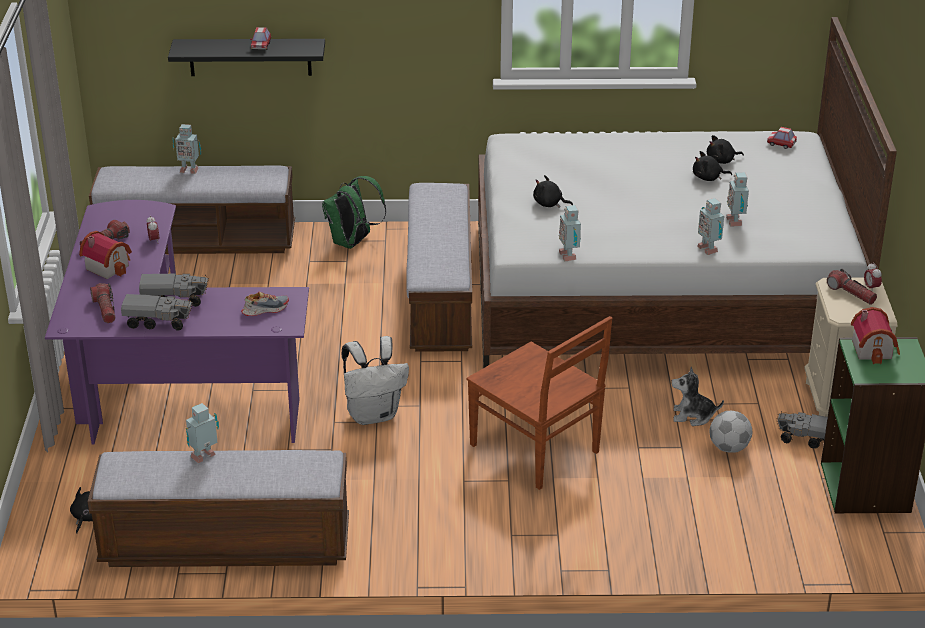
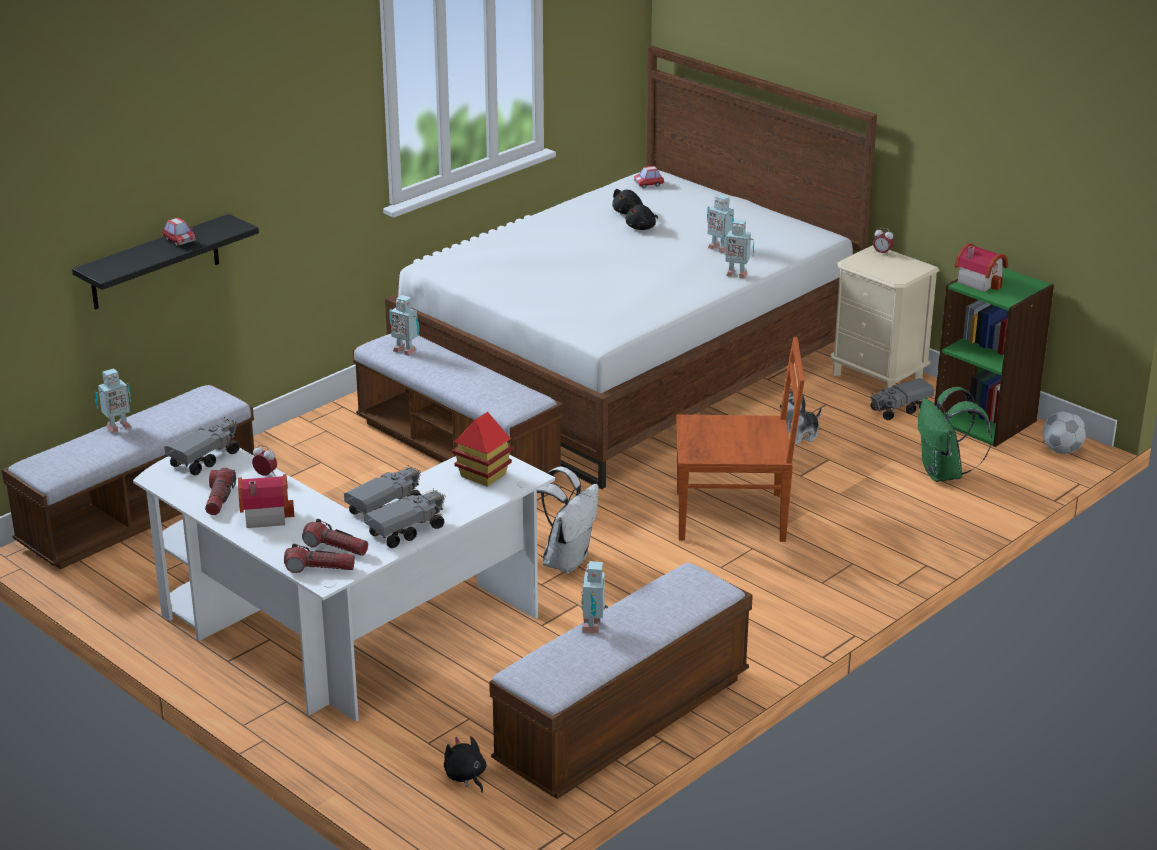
camera: 45 degrees left, 5 degrees down
purple desk [45,200,309,444] -> white desk [133,447,555,722]
shoe [241,292,289,316] -> toy house [452,412,513,487]
green backpack [322,176,386,249] -> green backpack moved to [917,387,992,482]
black plush toy [533,175,573,208] -> none
toy robot [559,205,581,262] -> toy robot moved to [389,295,419,356]
football [710,411,752,453] -> football moved to [1042,411,1087,454]
flashlight [827,269,877,305] -> flashlight moved to [284,544,355,573]
none -> toy truck [164,417,239,475]

